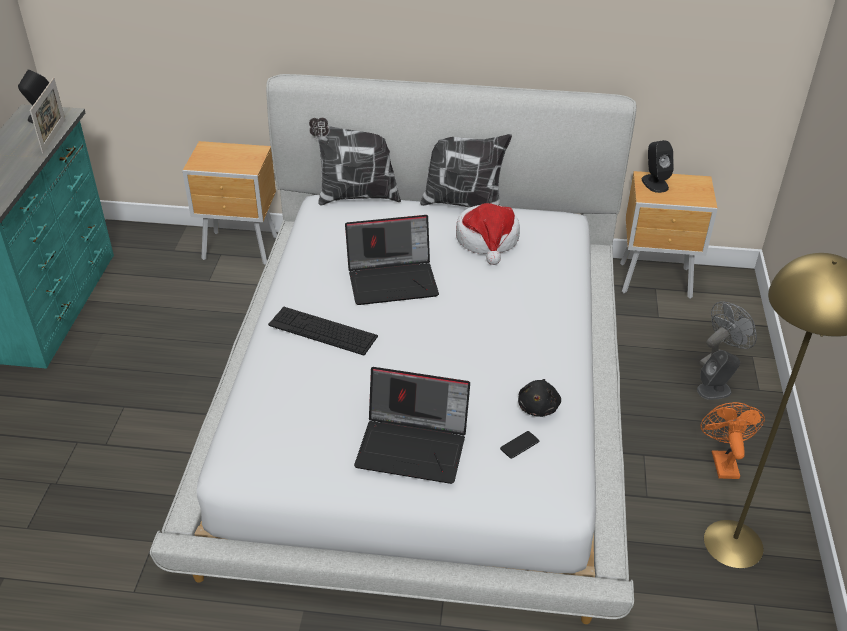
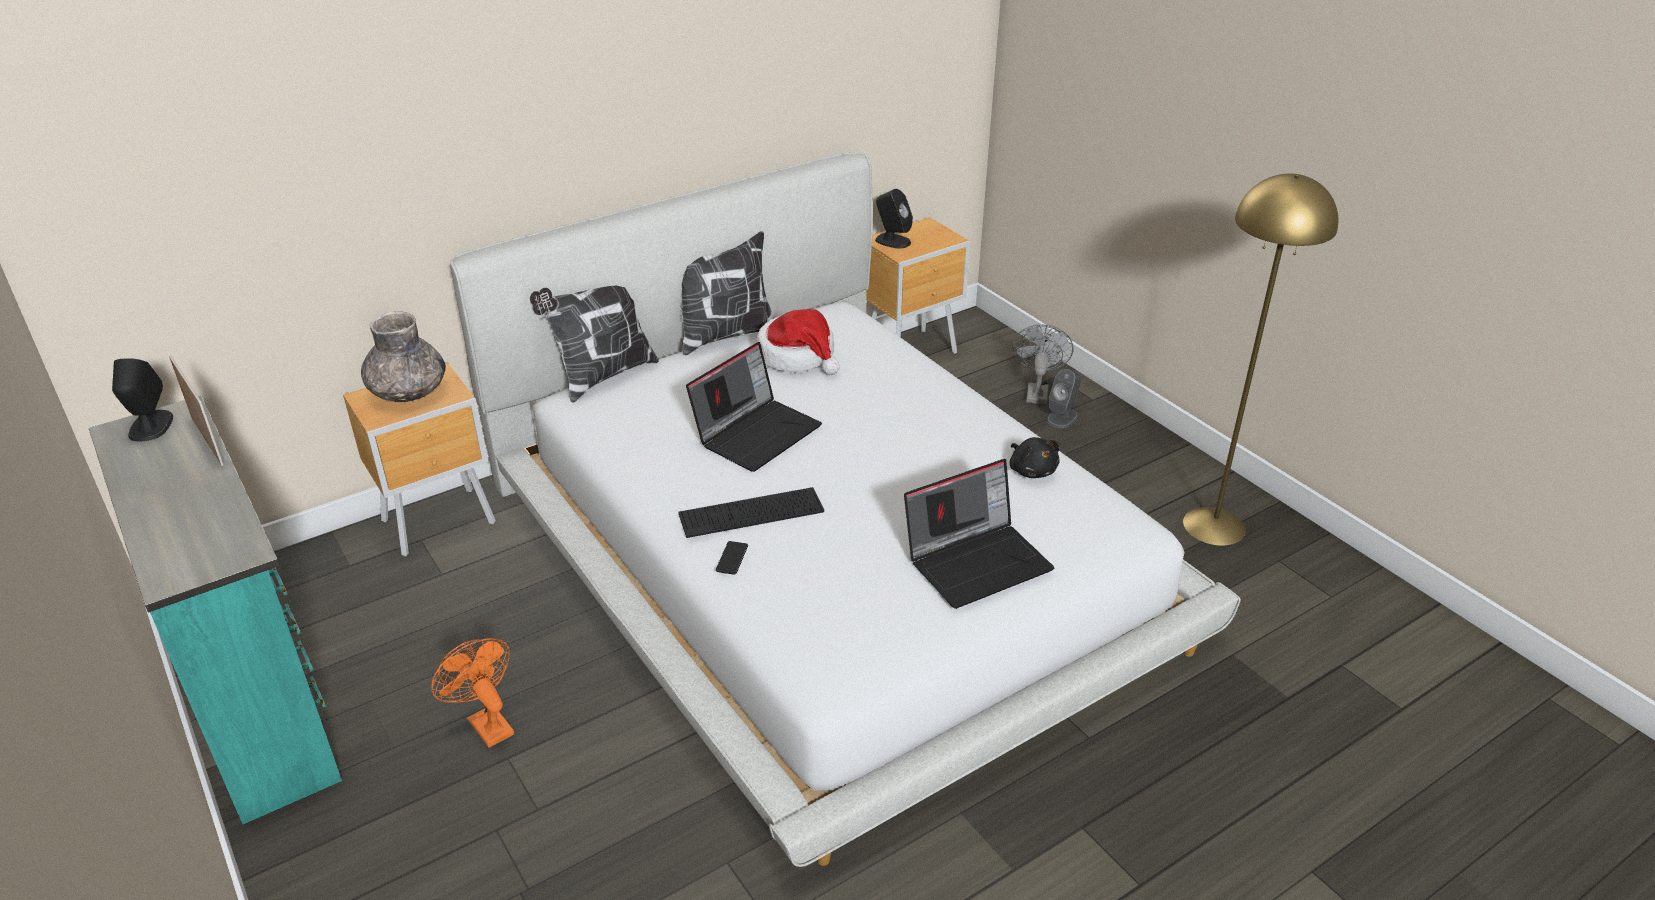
camera: 40 degrees left, 5 degrees down
phone [500,431,539,459] -> phone moved to [716,541,748,575]
orange fan [700,402,765,479] -> orange fan moved to [431,638,514,748]
none -> grey vase [361,311,446,402]

